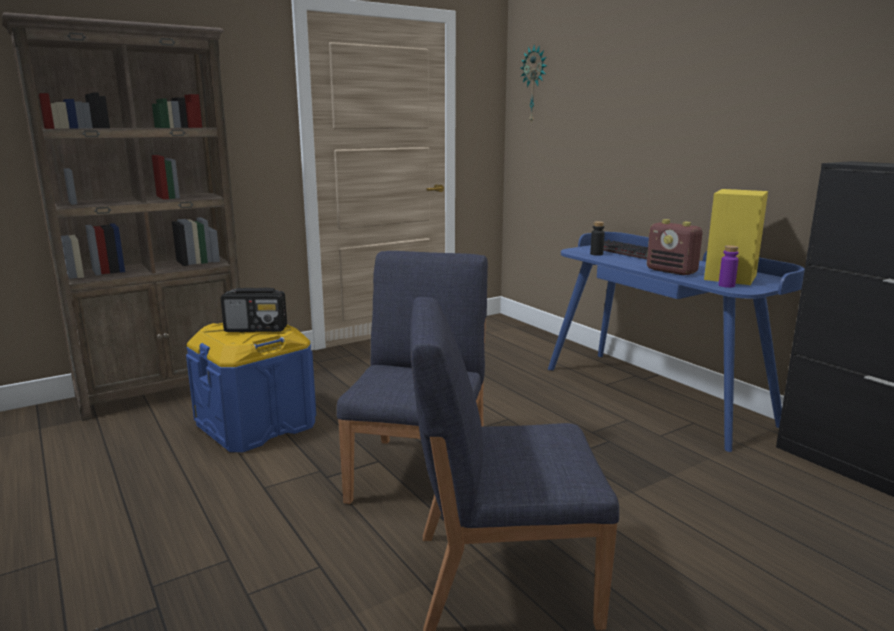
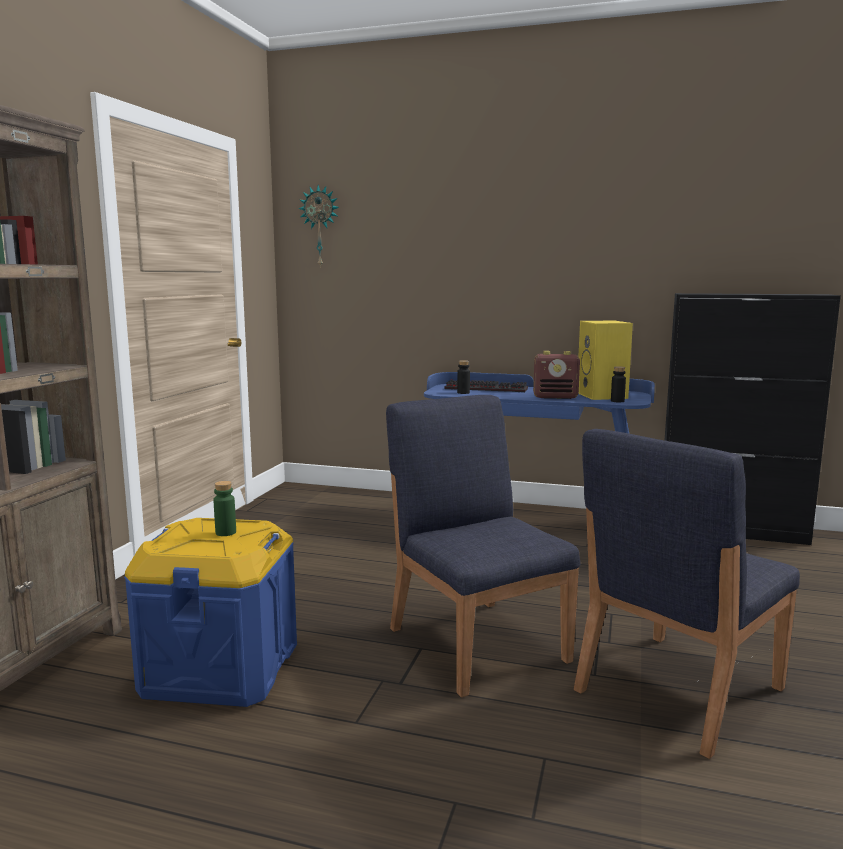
camera: 40 degrees left, 5 degrees down
radio [221,288,287,332] -> green bottle [213,481,236,536]
purple bottle [718,245,739,288] -> black bottle [611,366,626,402]

